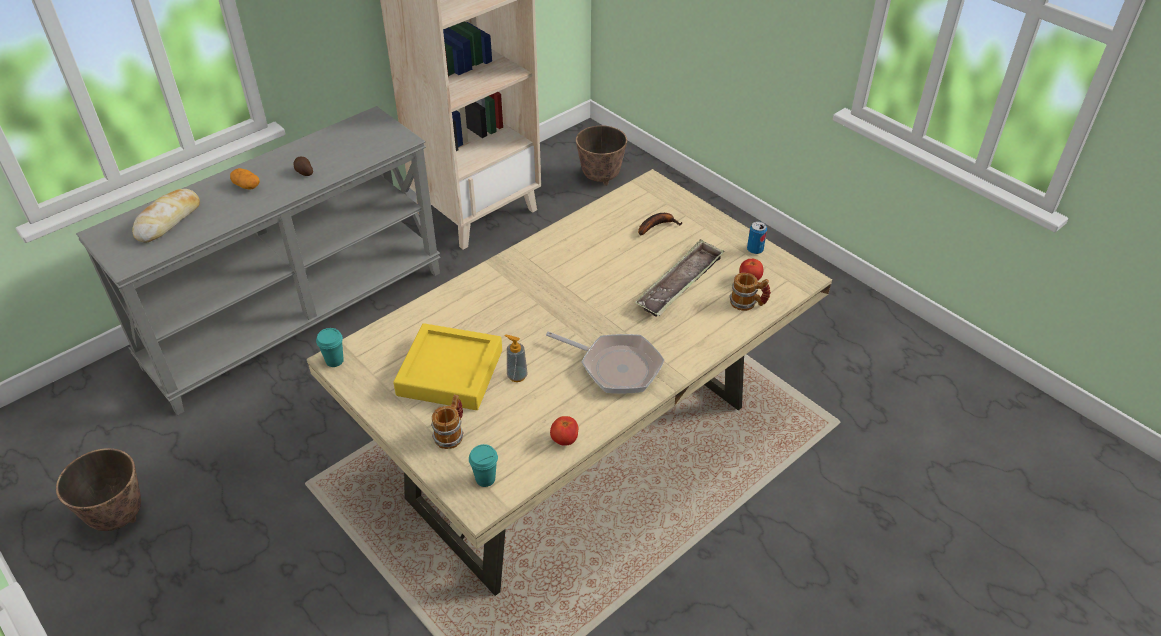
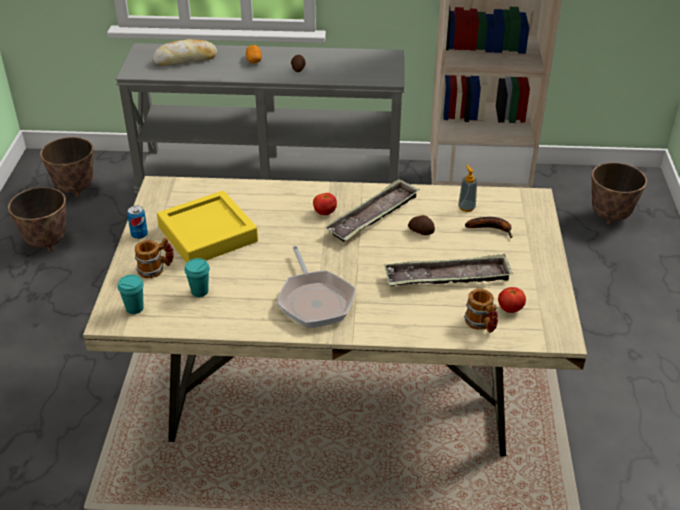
camera: 45 degrees right, 5 degrees down
turquoise cup [316,328,344,367] -> turquoise cup moved to [184,258,210,297]
soap dispenser [505,335,528,382] -> soap dispenser moved to [458,165,477,212]
tomato [550,416,578,446] -> tomato moved to [313,193,337,215]
can [747,221,767,254] -> can moved to [127,205,148,239]
none -> planter [40,137,93,197]
none -> tray [324,178,420,242]
none -> potato [408,215,435,235]

